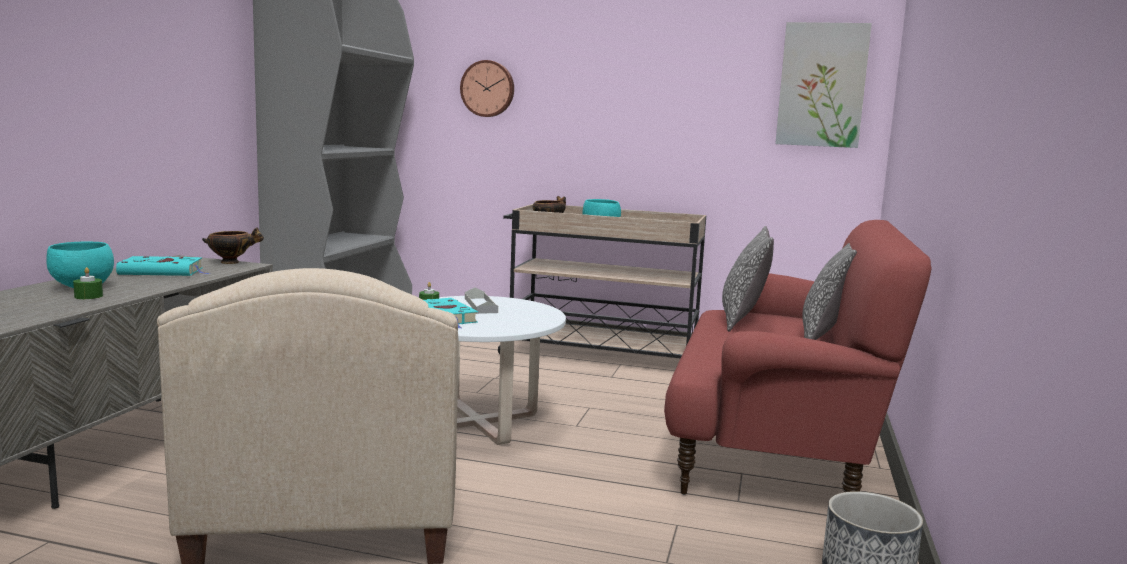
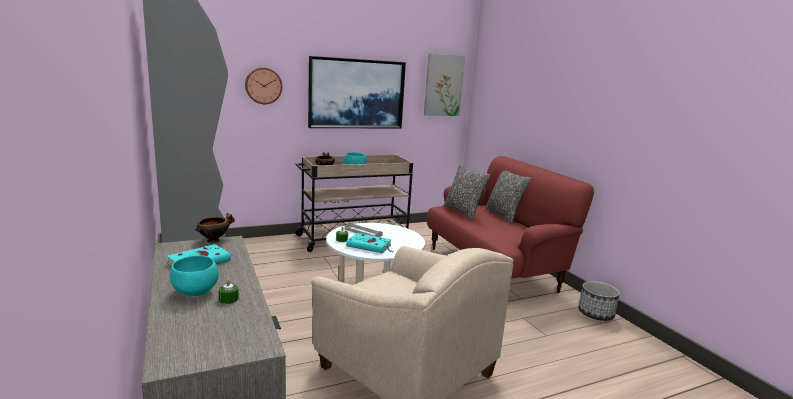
camera: 40 degrees left, 5 degrees up
none -> picture [308,56,406,128]

